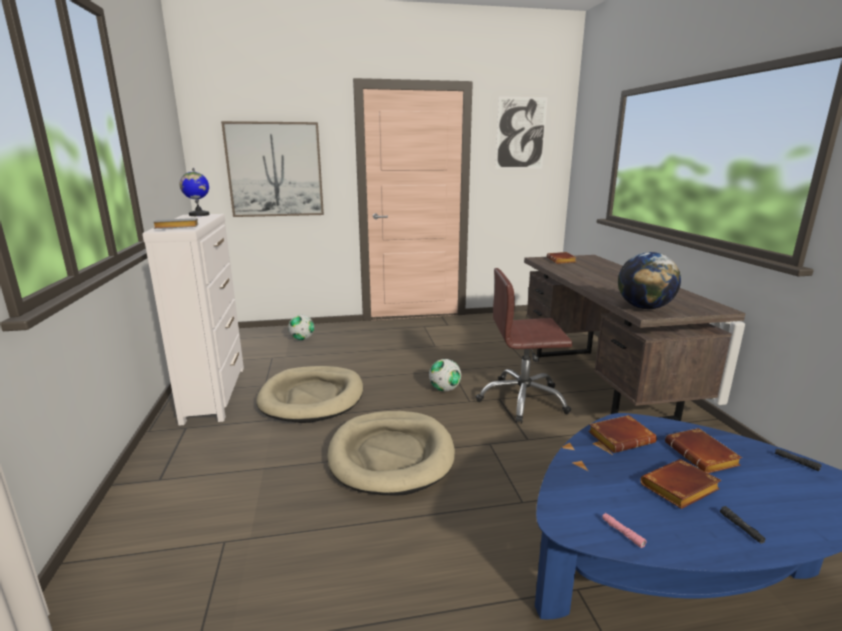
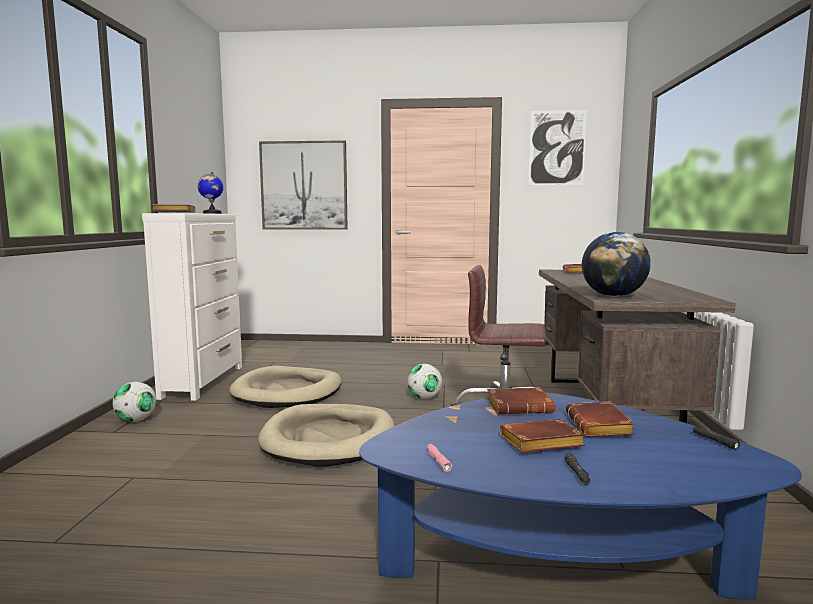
camera: 15 degrees right, 10 degrees down
football [288,315,314,340] -> football moved to [113,382,156,422]

